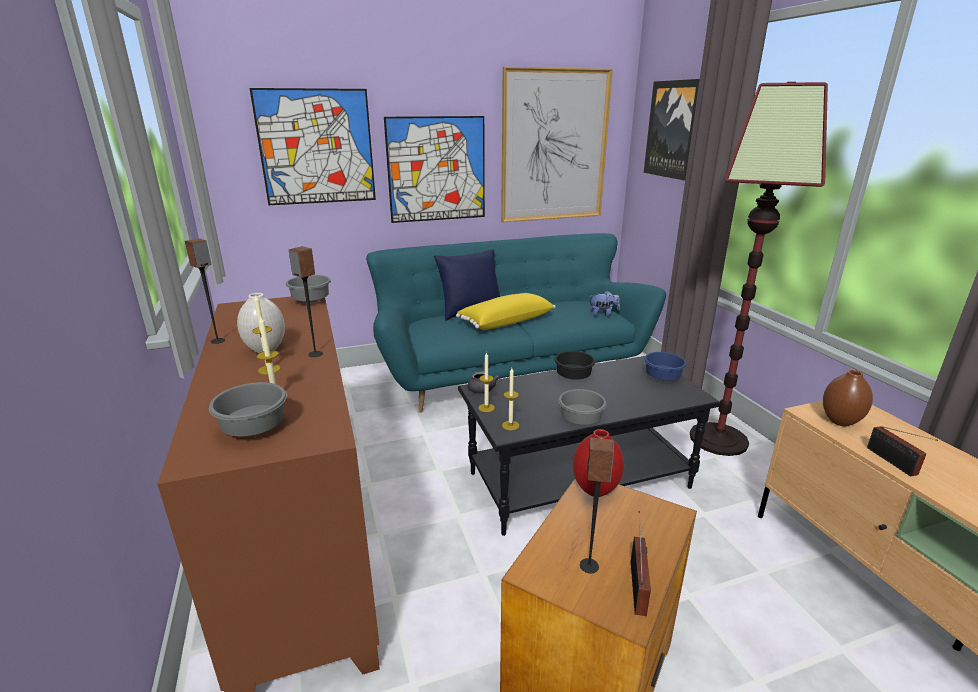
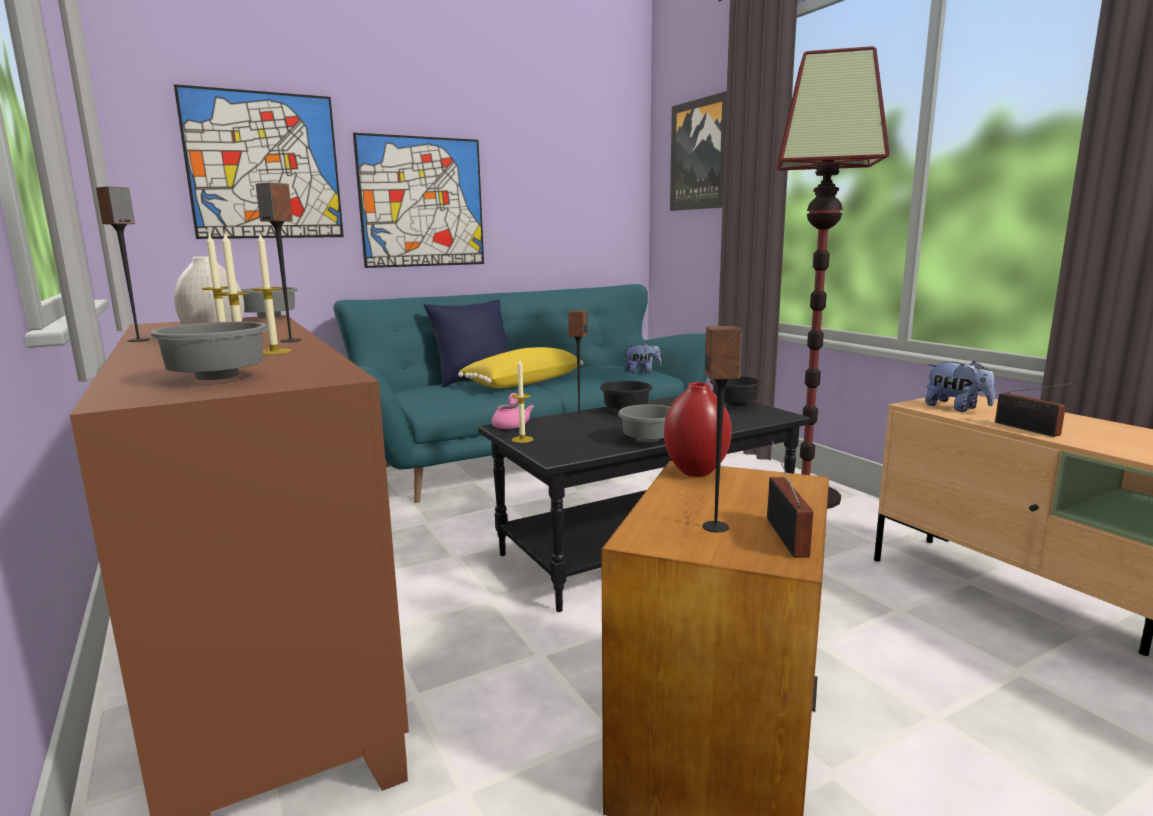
camera: 10 degrees left, 10 degrees down
grey teapot [468,361,500,393] -> pink teapot [492,393,534,429]
picture [501,67,613,222] -> none
candle [502,368,519,430] -> candle moved to [252,234,291,355]
blue bowl [644,352,687,380] -> black bowl [710,376,762,406]
brown vase [823,370,873,426] -> plush toy [925,361,995,412]
none -> speaker [568,310,587,418]

